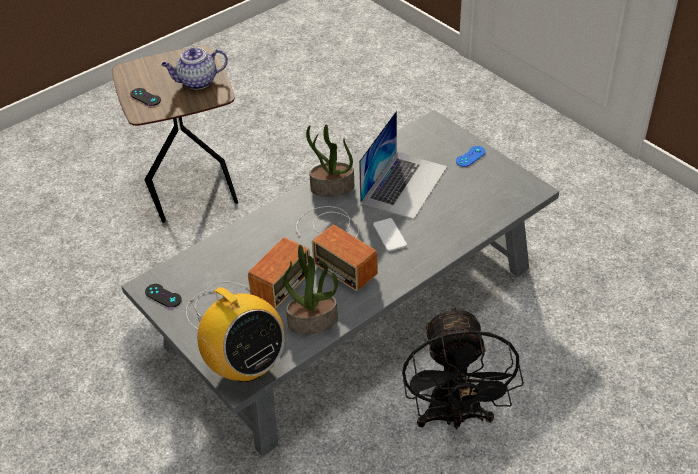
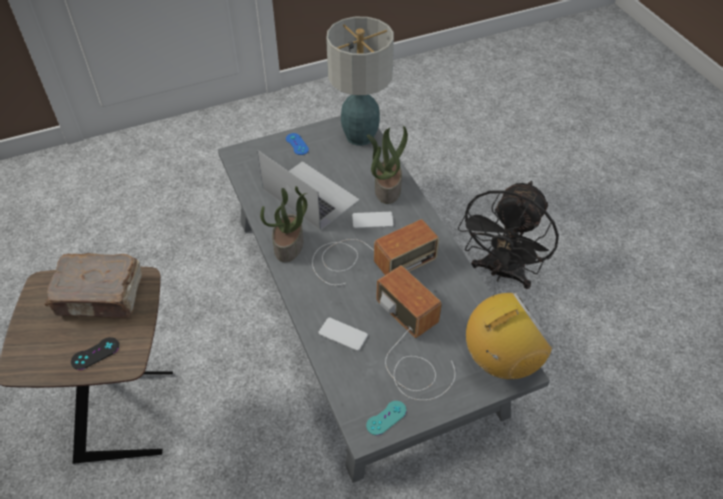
camera: 75 degrees left, 5 degrees up
black game controller [145,284,182,308] -> turquoise game controller [366,401,407,435]
teapot [161,47,228,90] -> brown book [44,253,143,318]
potted plant [284,245,338,334] -> potted plant moved to [367,126,408,204]
black fan [402,305,524,429] -> black fan turned 105 degrees clockwise [458,181,559,289]
none -> phone [319,318,368,351]
none -> table lamp [326,17,394,146]

